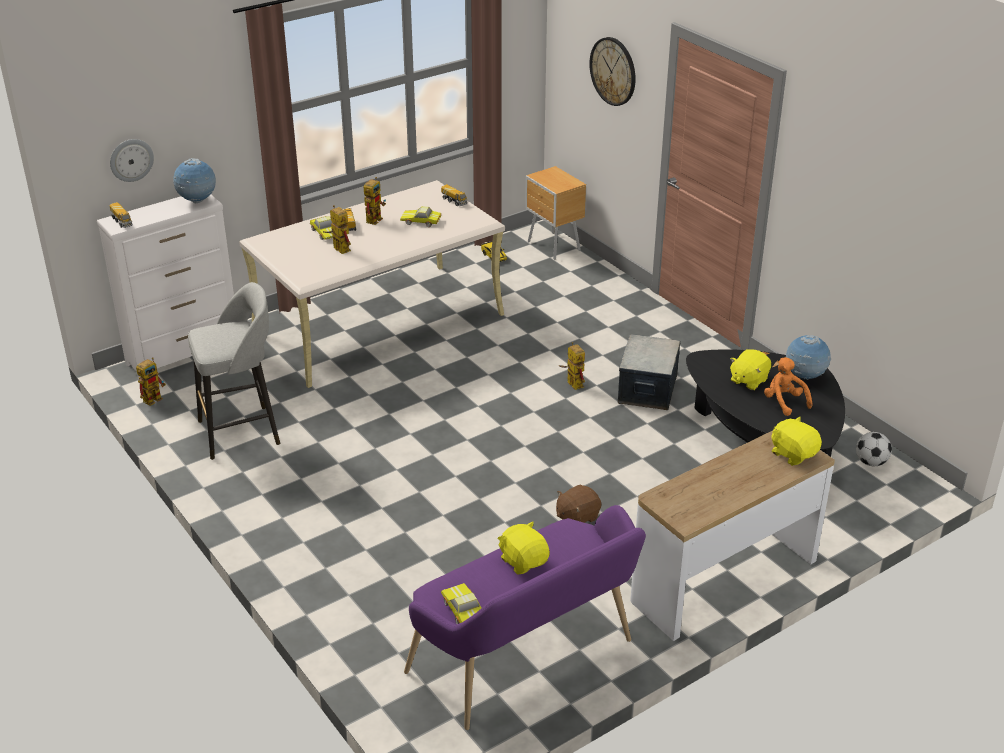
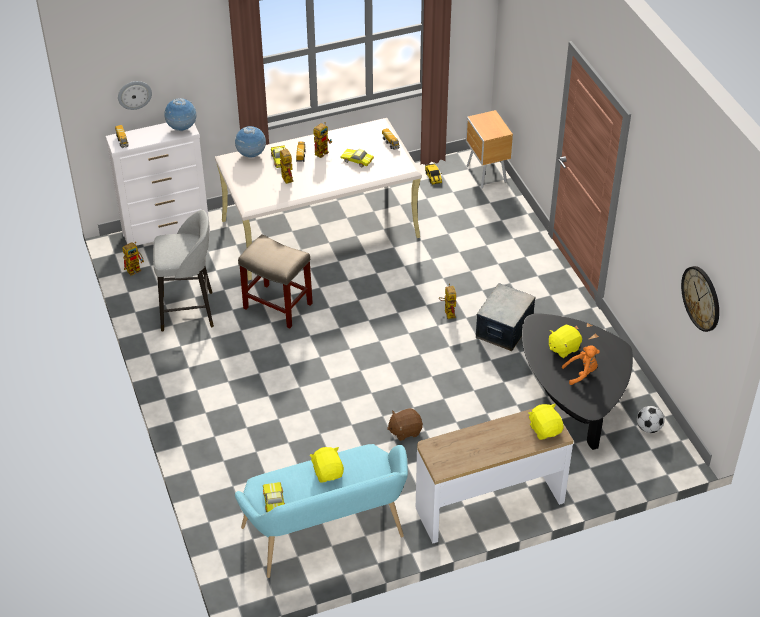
camera: 15 degrees right, 10 degrees up
purple bench [404,505,646,730] -> turquoise bench [235,444,408,578]
wall clock [589,37,636,106] -> wall clock moved to [681,266,719,332]
orange plush toy [764,357,813,416] -> orange plush toy turned 90 degrees clockwise [562,346,600,385]
globe [786,335,831,379] -> globe moved to [235,126,266,158]
none -> beige stool [238,234,313,329]

